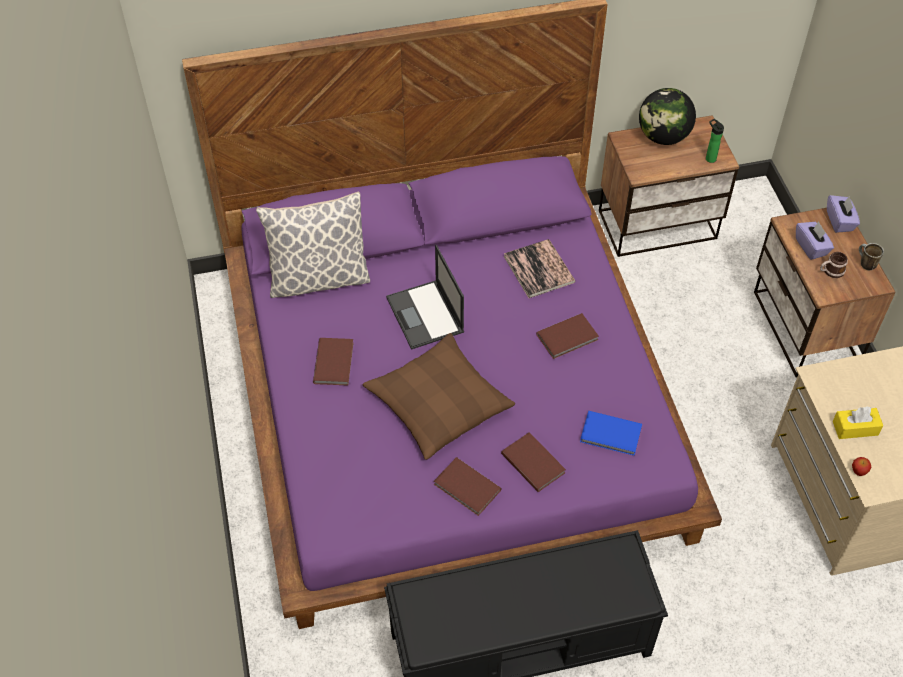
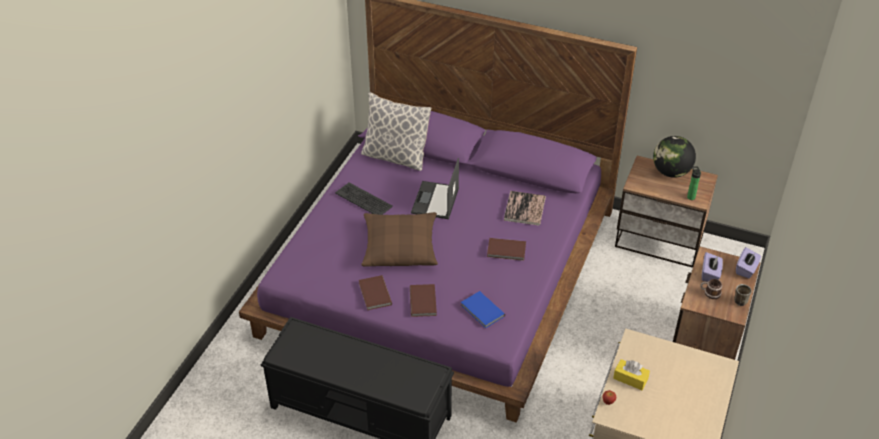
camera: 35 degrees right, 10 degrees down
brown book [313,338,353,385] -> keyboard [335,183,393,215]

